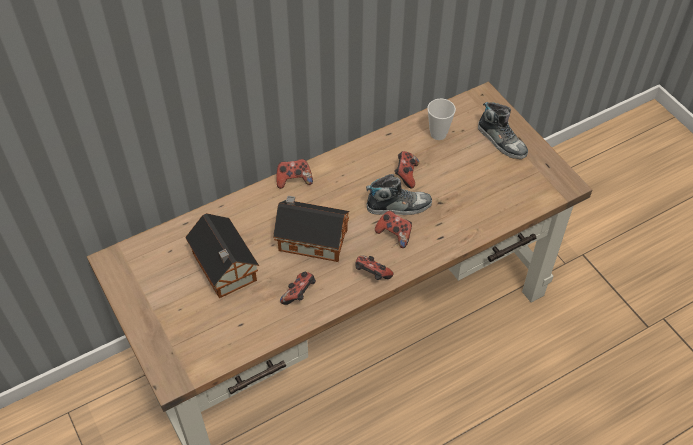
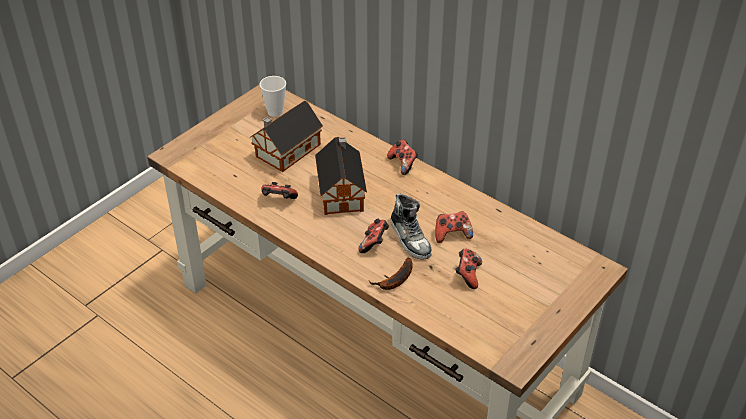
camera: 70 degrees right, 10 degrees down
game controller [355,255,393,280] -> game controller moved to [455,249,482,289]
cup [427,99,456,140] -> cup moved to [260,76,286,117]
shoe [478,102,528,159] -> none
none -> banana [369,257,413,290]

